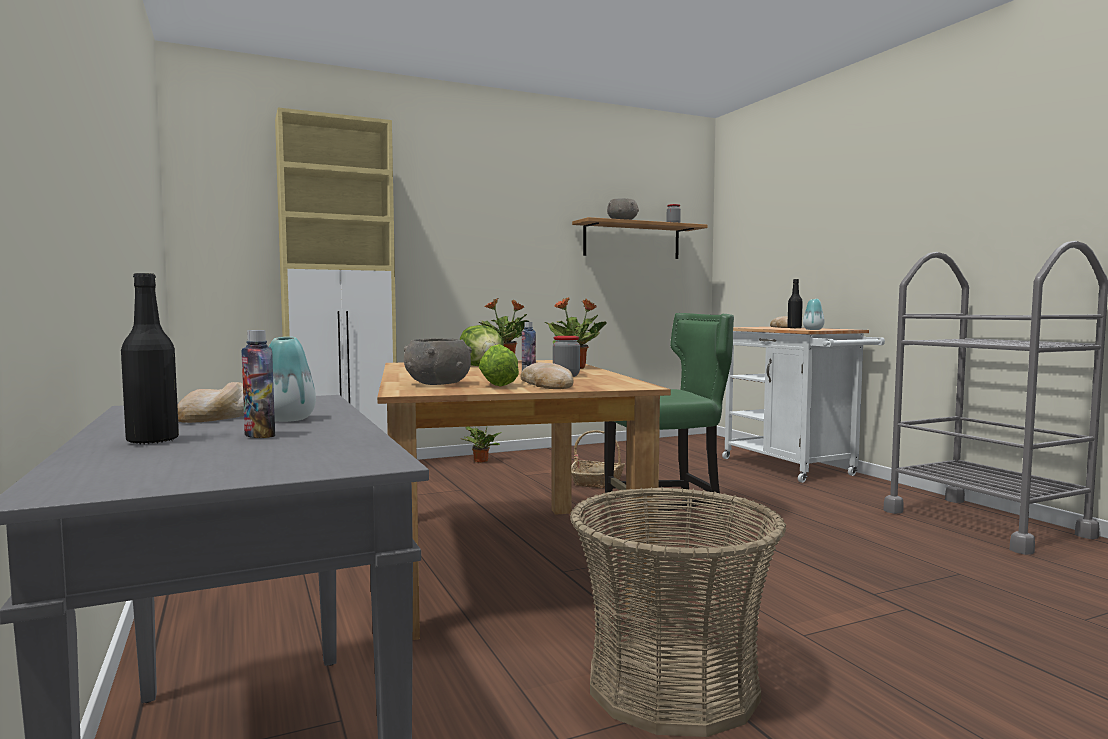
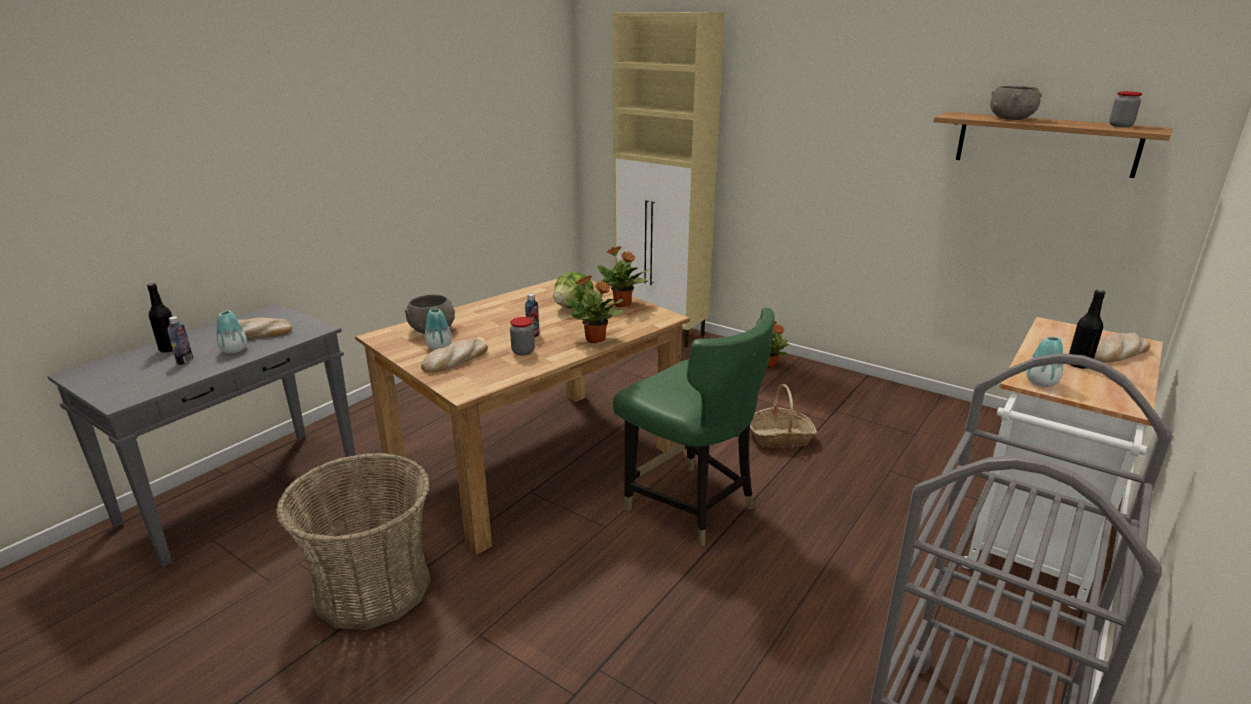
camera: 60 degrees right, 20 degrees up
lettuce [479,344,519,386] -> vase [425,309,452,350]

